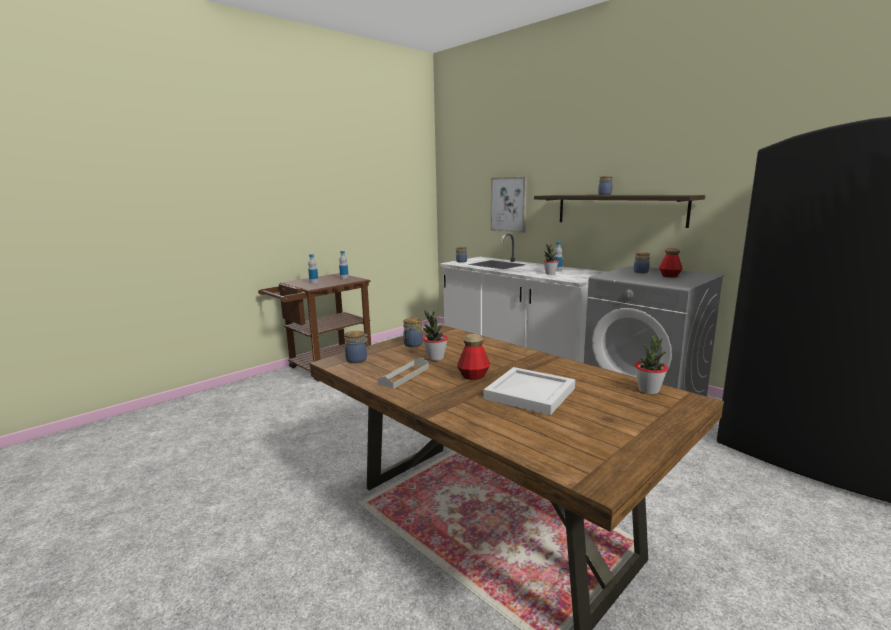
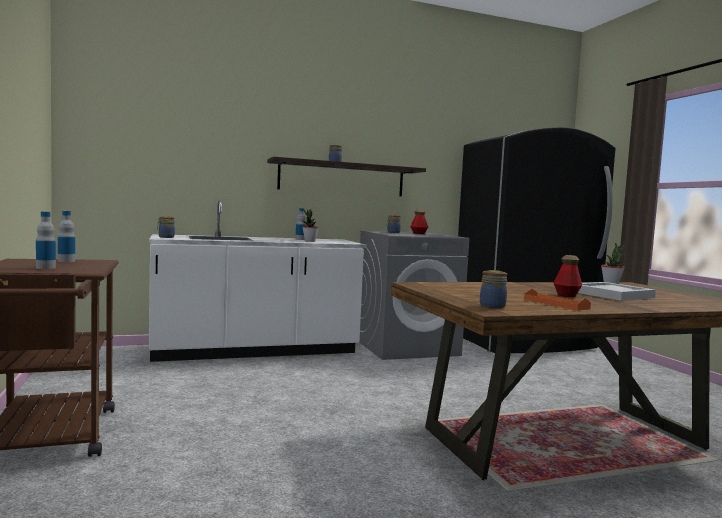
camera: 65 degrees left, 10 degrees down
grey tray [378,357,429,389] -> orange tray [524,288,591,311]
jar [403,318,423,347] -> none
potted plant [423,311,448,361] -> none
picture [491,177,527,233] -> none

